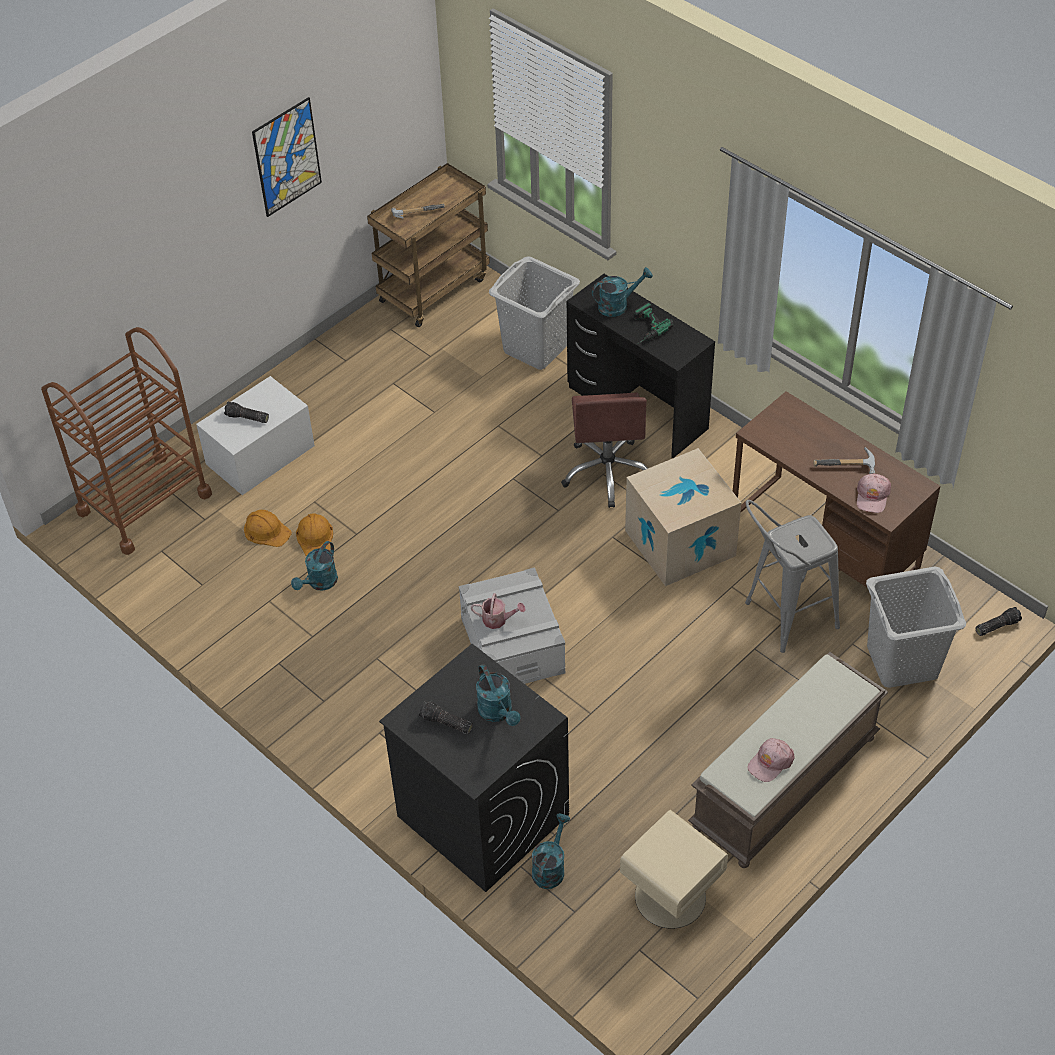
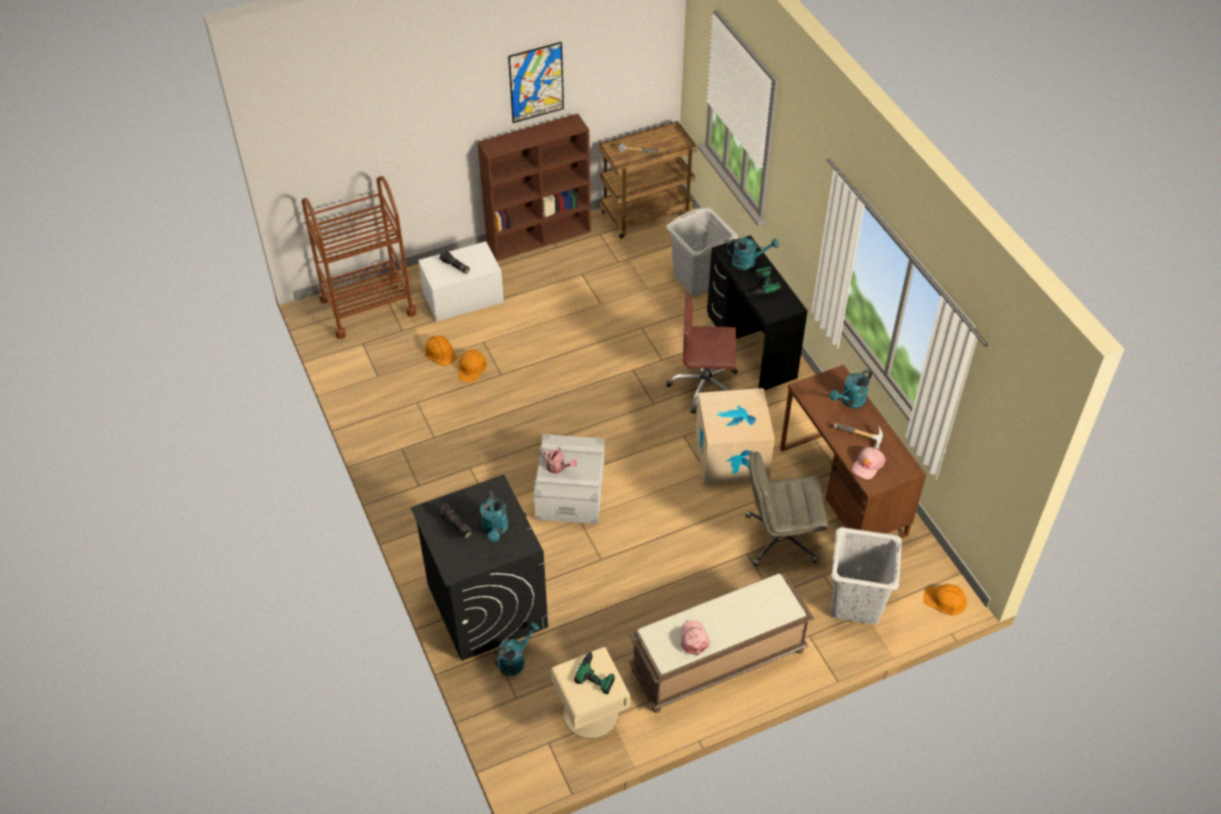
camera: 20 degrees right, 0 degrees up
turquoise watering can [291,541,338,591] -> turquoise watering can moved to [829,369,872,408]
brown office chair [561,393,648,508] -> brown office chair turned 75 degrees clockwise [666,294,738,414]
grey stool [745,500,840,653] -> grey office chair [746,451,828,566]
pink cap [748,738,795,782] -> pink cap turned 105 degrees clockwise [680,620,710,655]
flashlight [975,607,1022,636] -> orange hard hat [923,584,967,616]
none -> brown bookcase [478,114,591,261]
none -> power drill [574,647,615,694]

